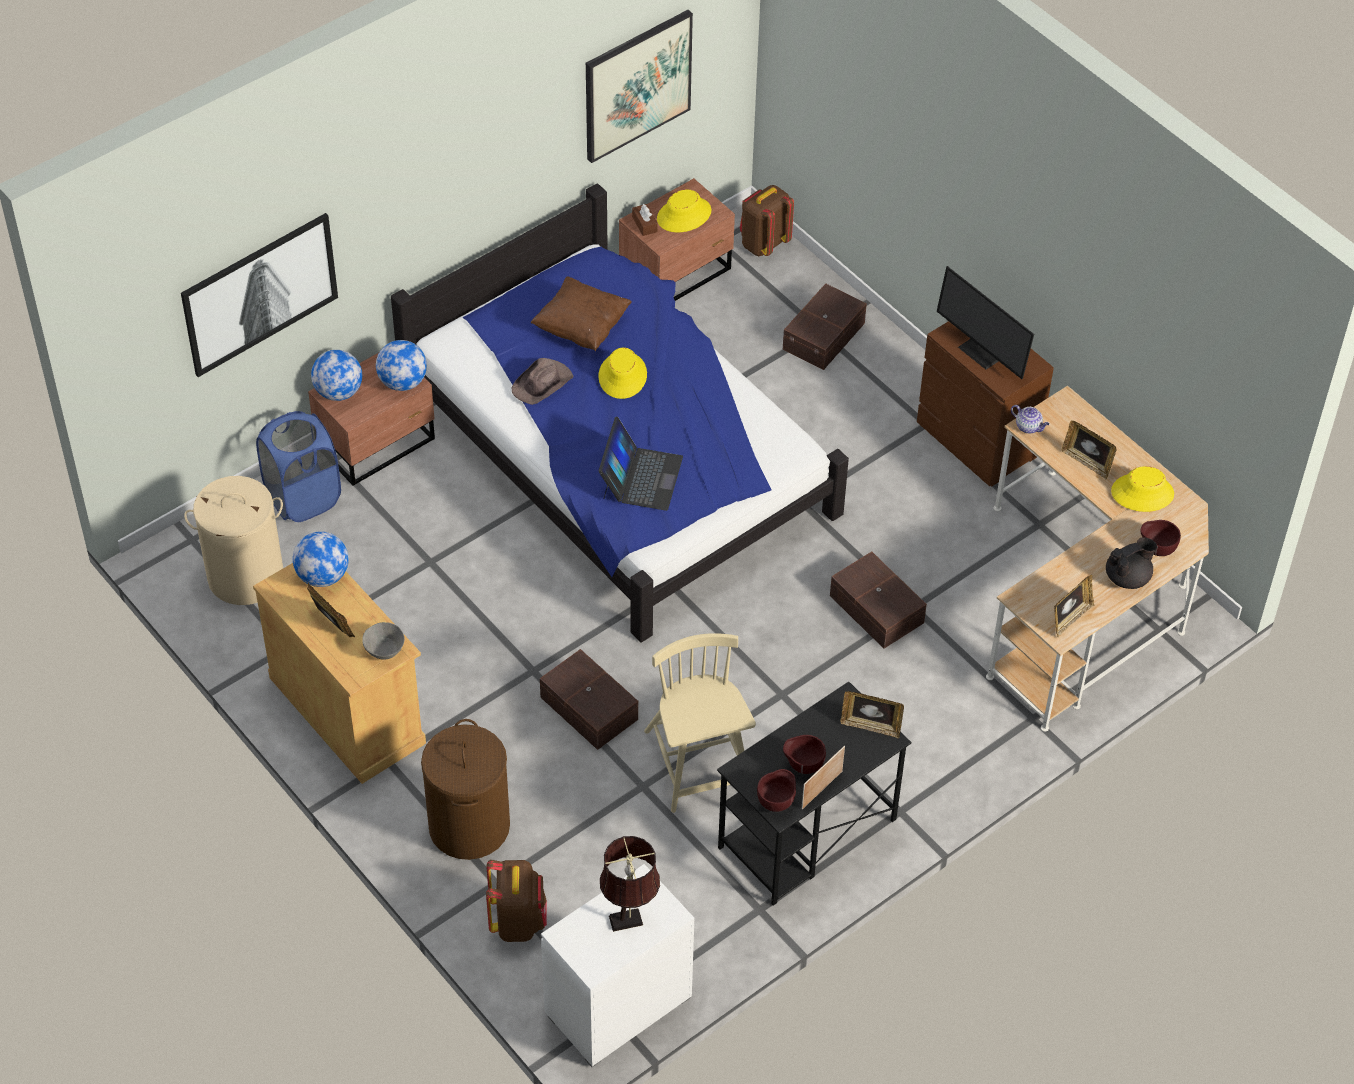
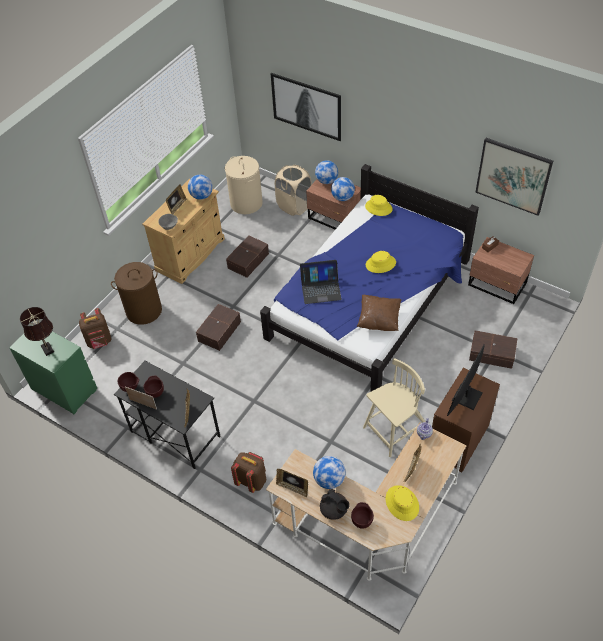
camera: 75 degrees right, 0 degrees up
blue laundry basket [256,411,341,522] -> beige laundry basket [275,165,312,216]
brown hat [512,358,573,405] -> none
brown pillow [530,277,632,351] -> brown pillow moved to [357,295,401,331]
white dresser [541,864,694,1067] -> green dresser [9,325,97,414]
beige chair [644,633,756,813] -> beige chair moved to [363,358,426,457]
yellow hat [657,190,711,232] -> yellow hat moved to [365,195,393,216]
brown backpack [740,185,794,256] -> brown backpack moved to [231,452,266,493]
brown storage box [830,551,927,649] -> brown storage box moved to [226,235,269,278]
none -> globe [313,456,346,489]

